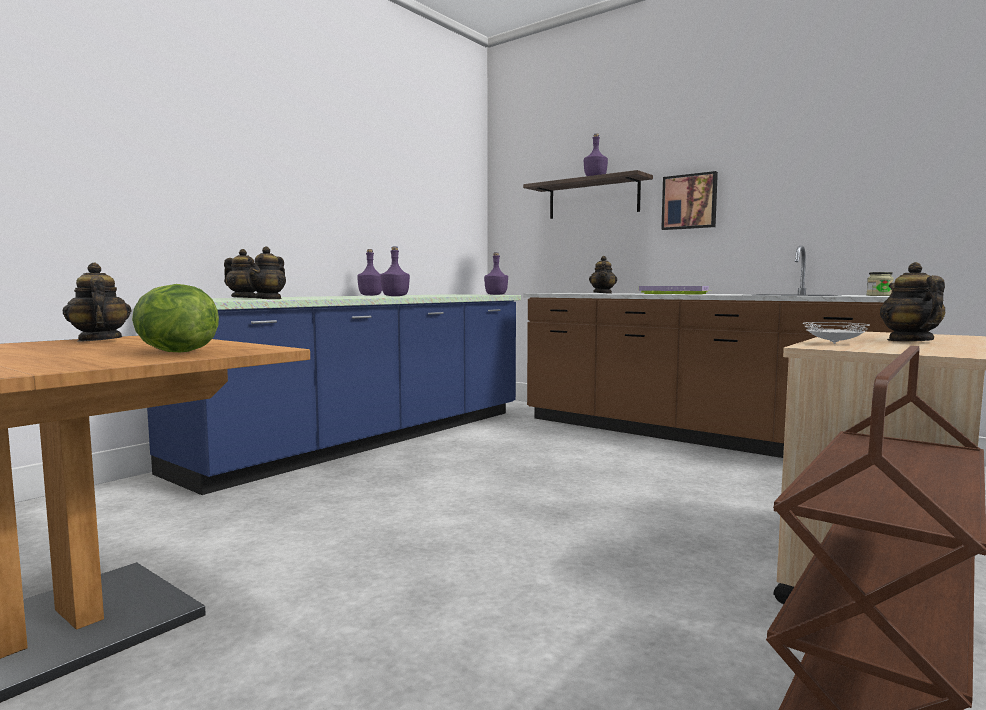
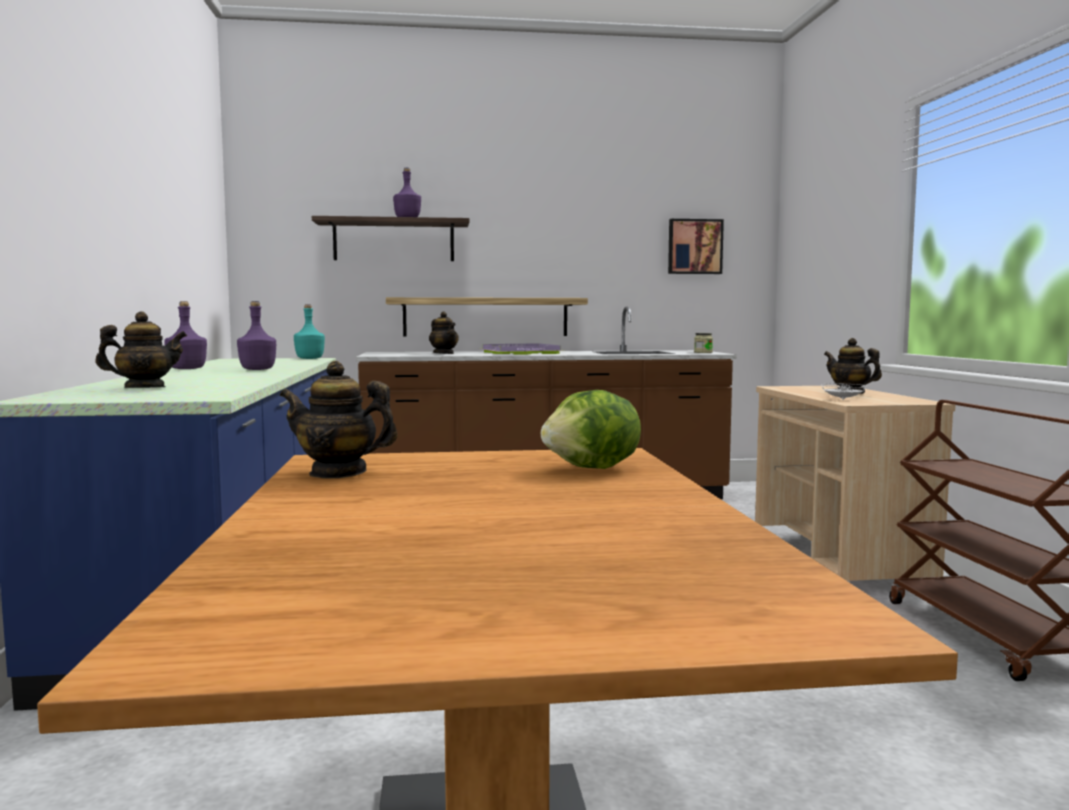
camera: 45 degrees left, 0 degrees up
teapot [247,246,286,299] -> none
purple bottle [484,252,508,295] -> turquoise bottle [294,304,325,359]
picture [661,171,718,230] -> picture moved to [668,219,724,274]
none -> shelf [386,297,588,337]

